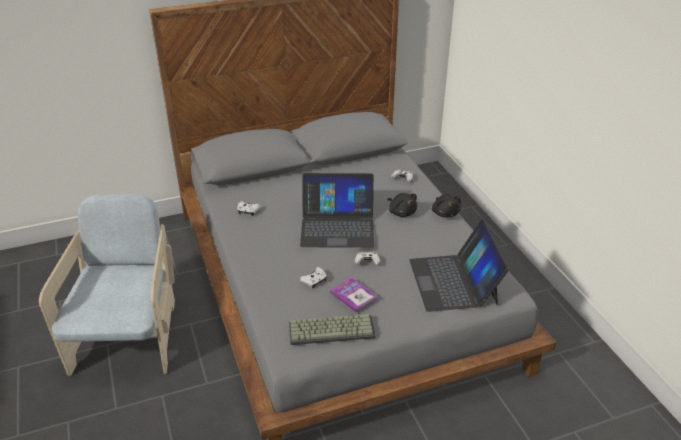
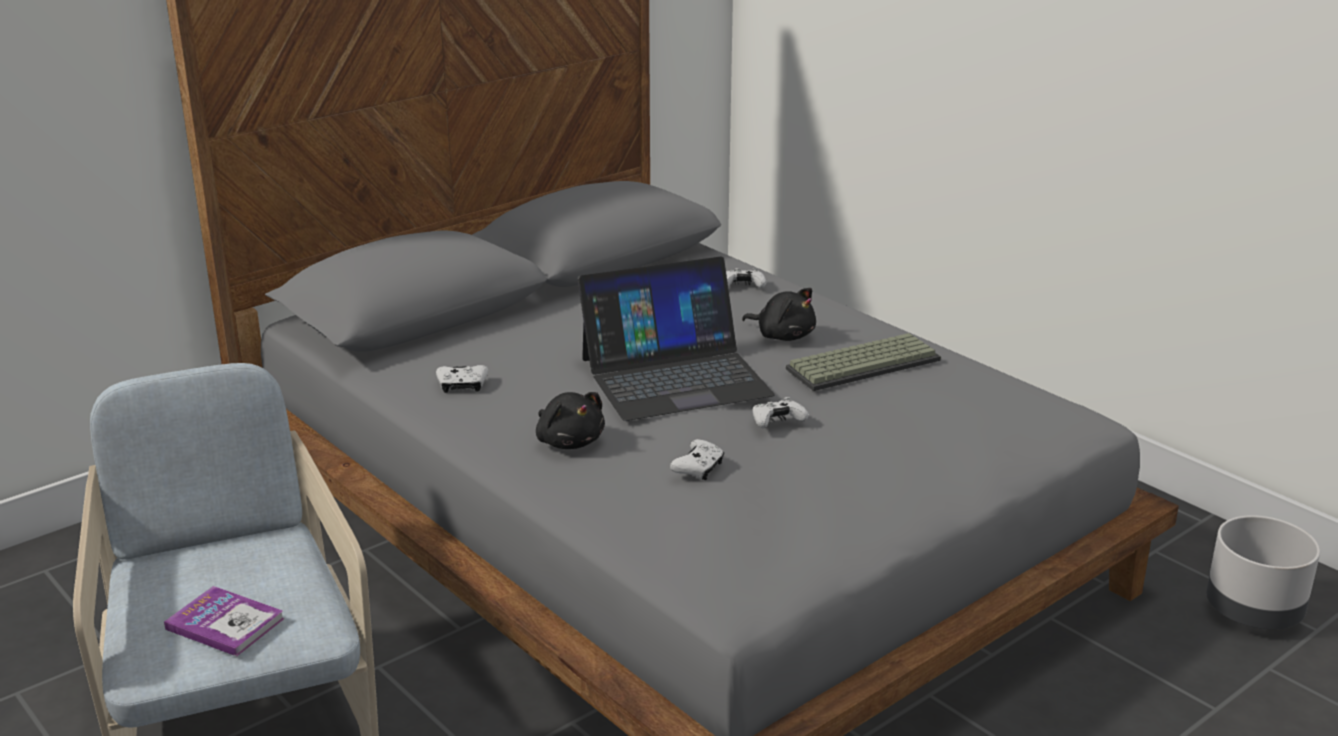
camera: 20 degrees left, 10 degrees down
keyboard [289,314,376,345] -> keyboard moved to [786,333,941,391]
book [330,277,377,313] -> book moved to [164,586,285,656]
laptop [409,219,509,312] -> none
black plush toy [432,194,461,218] -> black plush toy moved to [536,392,605,449]
none -> grey planter [1206,515,1320,629]

